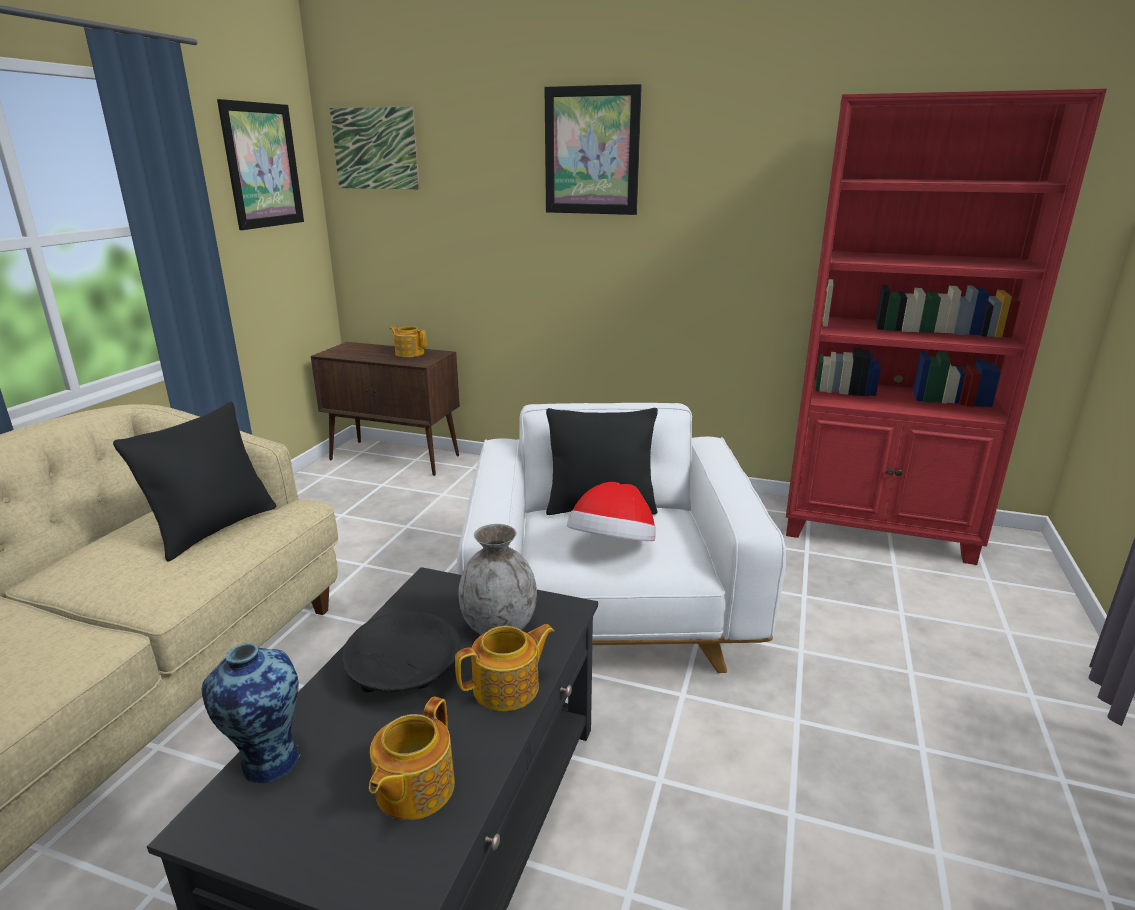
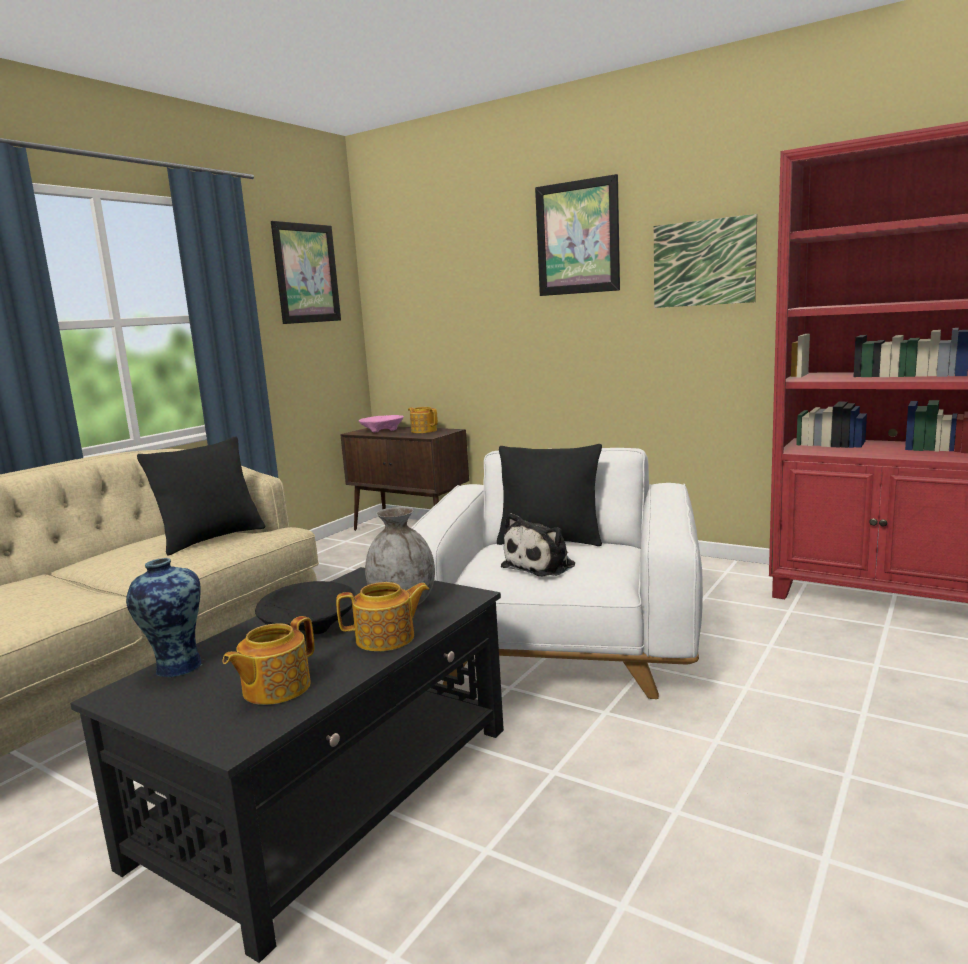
camera: 15 degrees right, 10 degrees down
picture [330,106,420,190] -> picture moved to [654,214,757,308]
hat [567,482,656,541] -> plush toy [501,513,575,576]
none -> pink bowl [359,415,404,432]

